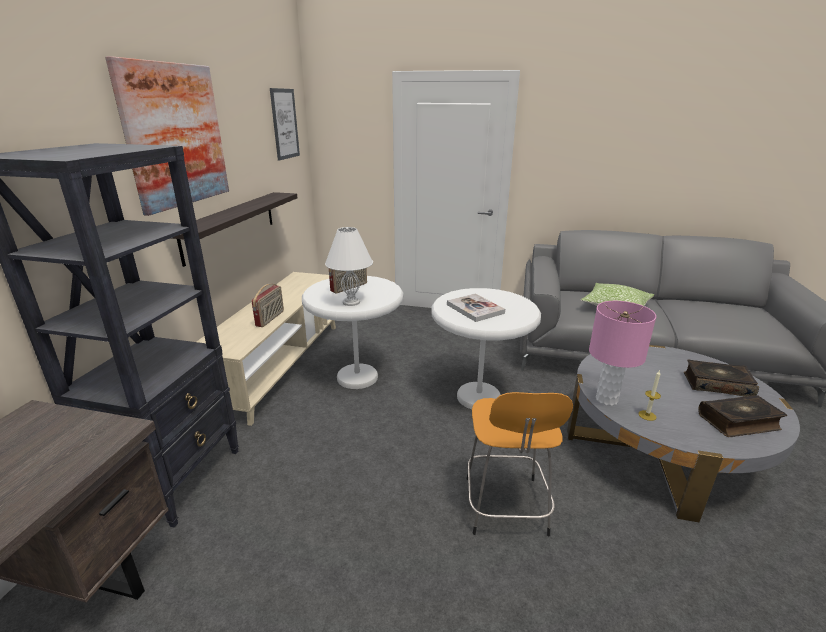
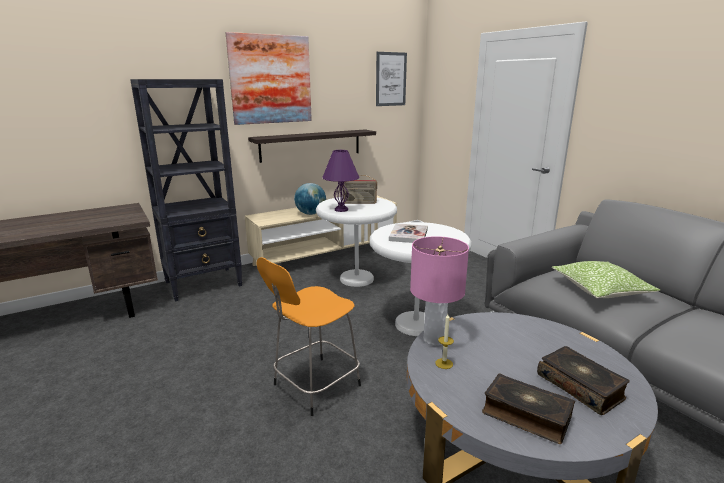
camera: 45 degrees right, 5 degrees down
radio [252,284,284,327] -> globe [294,183,326,215]
white table lamp [325,227,373,306] -> purple table lamp [322,149,360,212]

